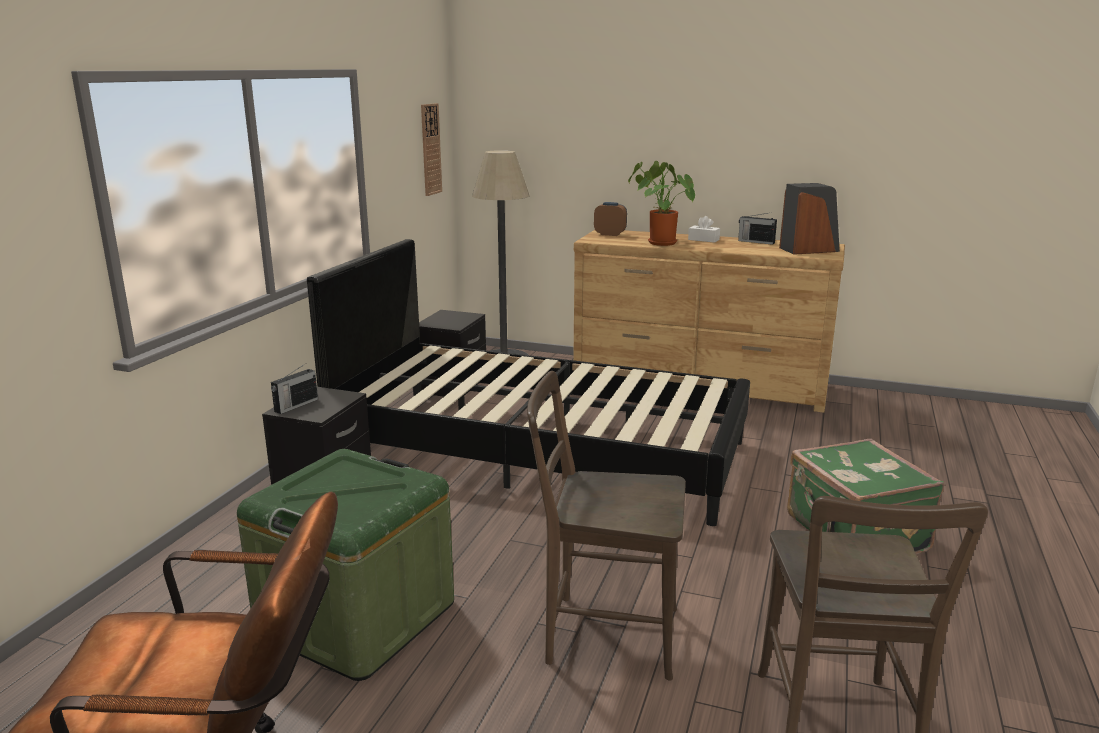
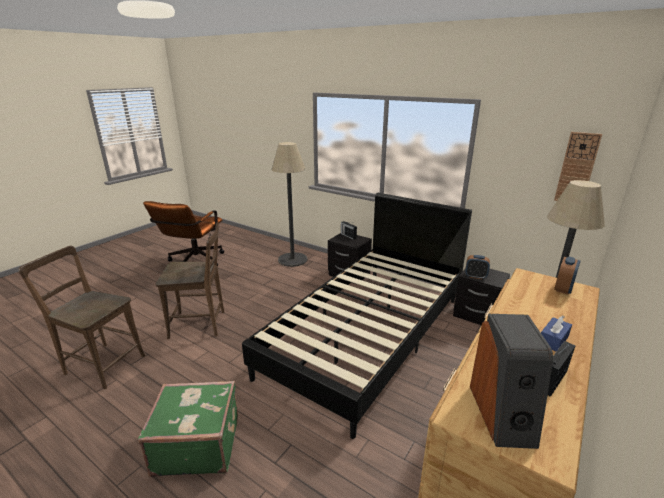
camera: 105 degrees right, 5 degrees up
green storage box [237,449,454,681] -> none
brown chair [527,371,686,680] -> brown chair turned 60 degrees clockwise [155,223,224,339]
potted plant [628,161,695,246] -> none
white tissue box [688,216,720,243] -> blue tissue box [541,315,572,351]
none -> floor lamp [272,142,308,267]
none -> alarm clock [465,255,490,279]

